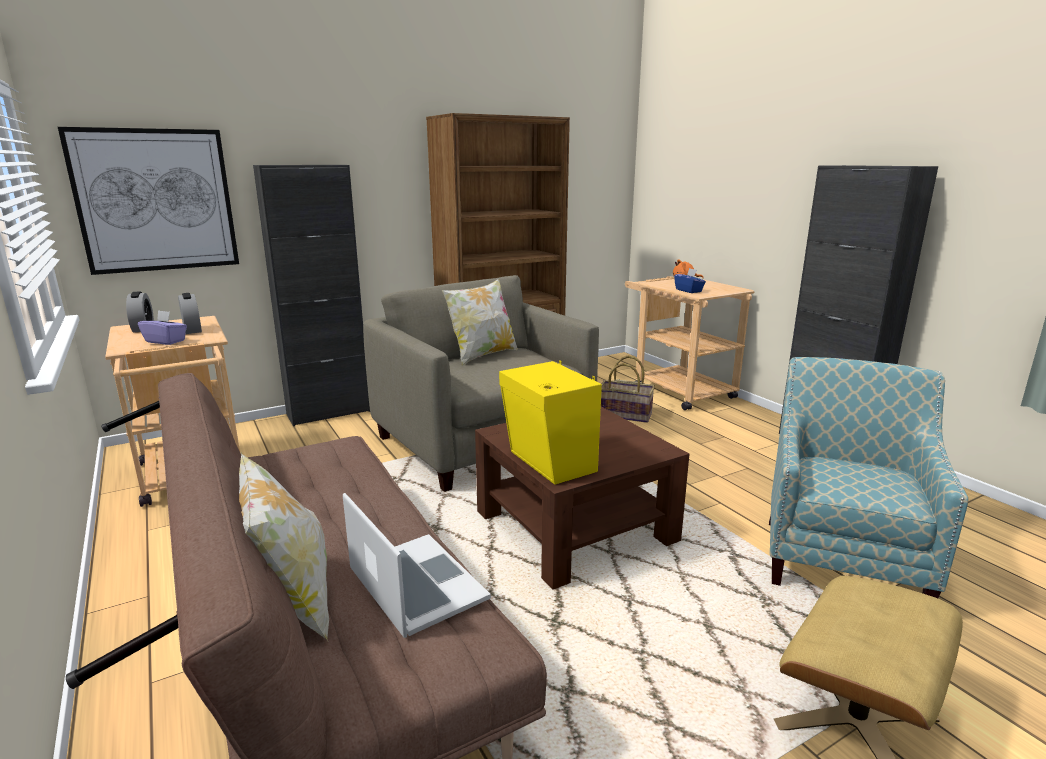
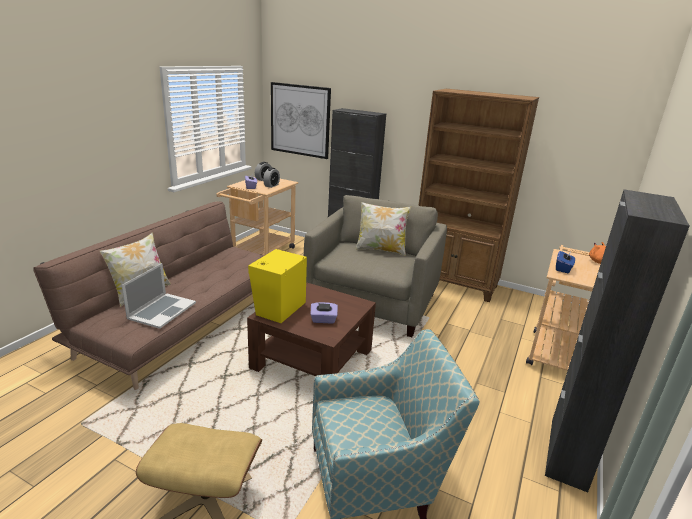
camera: 55 degrees right, 5 degrees up
basket [601,355,655,423] -> none
none -> purple tissue box [310,302,338,323]

